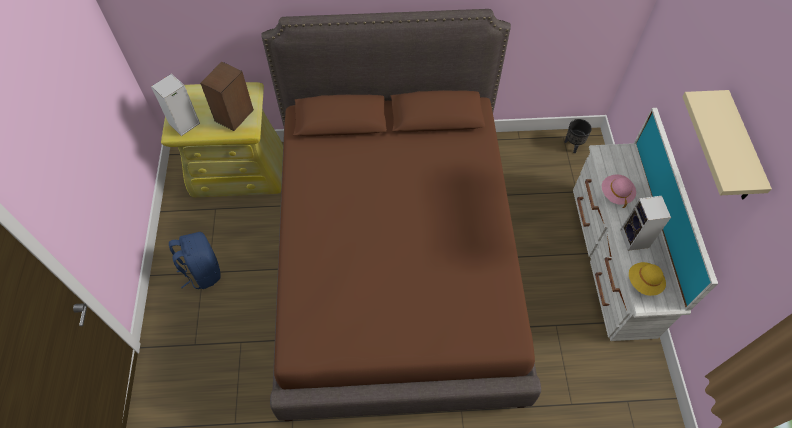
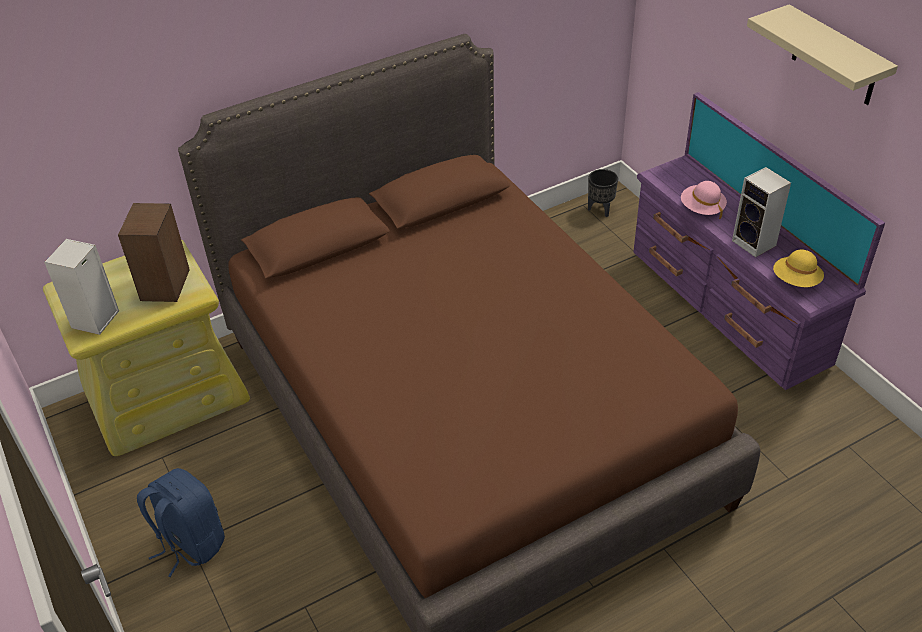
camera: 25 degrees left, 15 degrees down
white dresser [573,108,718,341] -> purple dresser [633,92,885,390]

